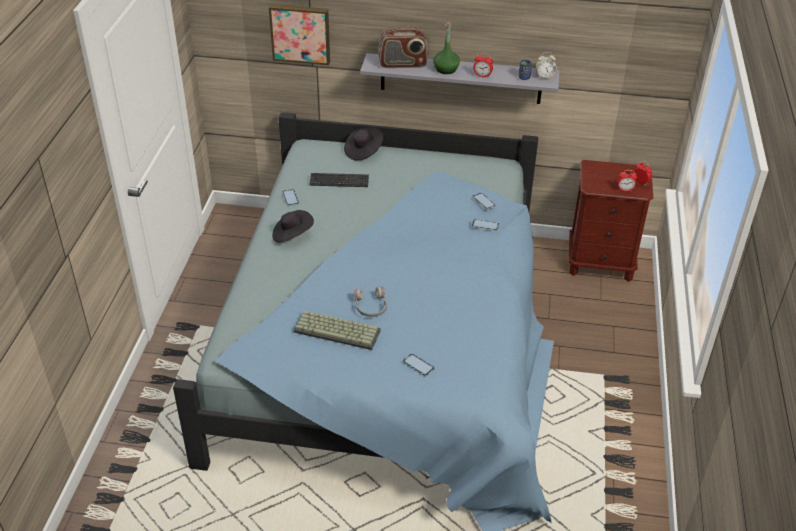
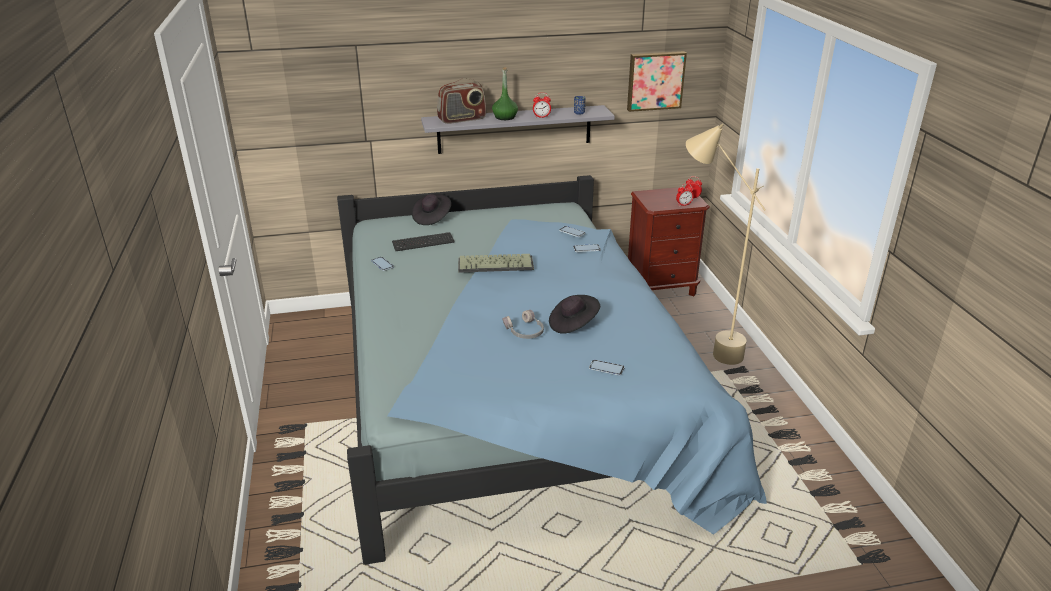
camera: 20 degrees left, 10 degrees down
picture [269,4,330,65] -> picture moved to [627,51,687,112]
black hat [272,210,314,243] -> black hat moved to [549,295,600,334]
keyboard [294,311,381,350] -> keyboard moved to [458,254,534,273]
alarm clock [536,52,557,78] -> none
none -> beige floor lamp [686,124,766,365]

